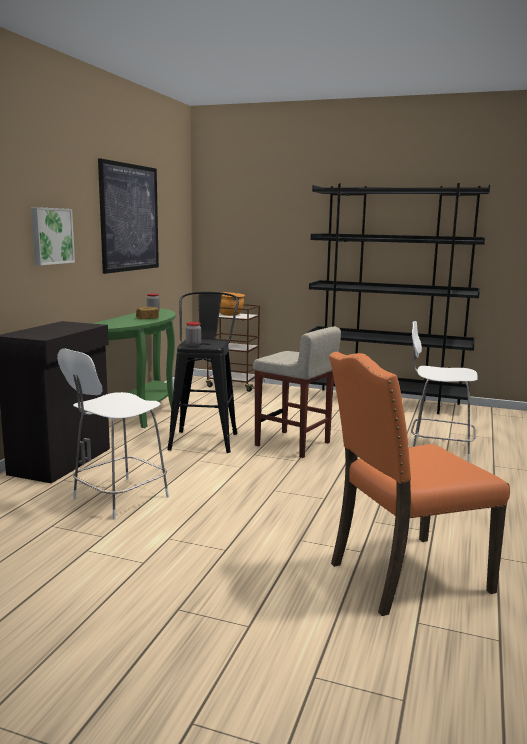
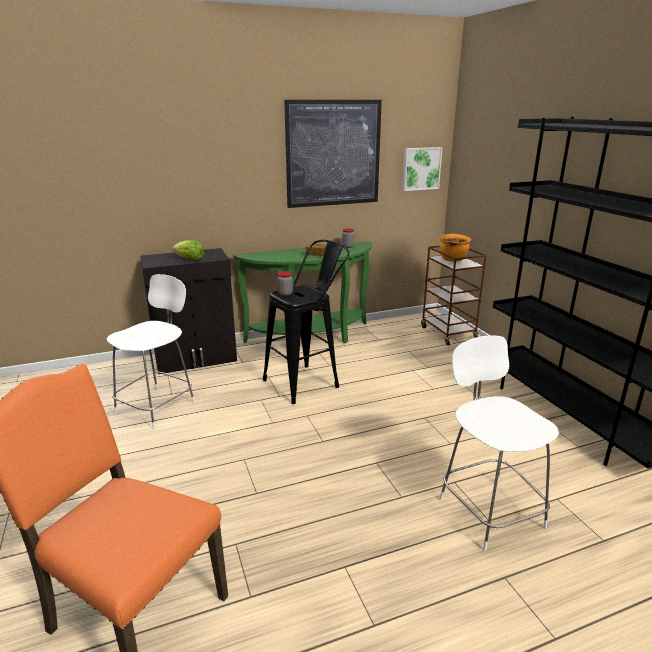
camera: 50 degrees right, 10 degrees up
picture [31,207,75,265] -> picture moved to [402,147,443,191]
white chair [57,349,169,520] -> white chair turned 120 degrees clockwise [107,274,195,430]
beige stool [253,326,341,458] -> none
none -> lettuce [172,240,204,261]

